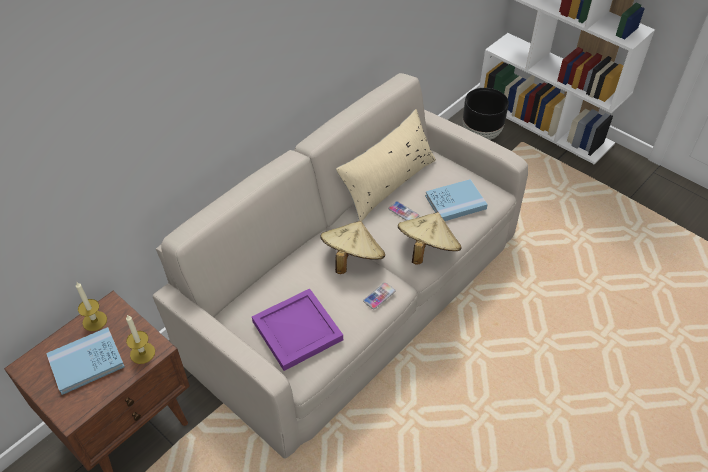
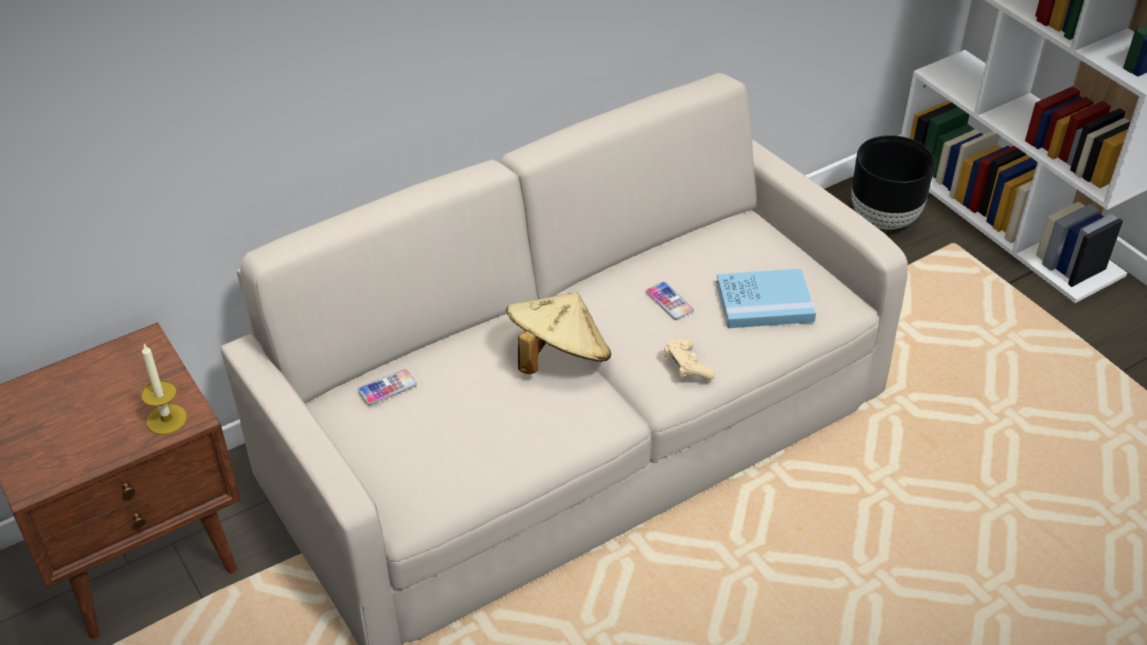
camera: 15 degrees right, 5 degrees down
blue book [46,327,125,395] -> none
candle [76,282,107,331] -> none
purple tray [252,289,343,371] -> none
beige pillow [336,109,436,222] -> none
phone [363,282,396,309] -> phone moved to [358,369,417,405]
beige hat [398,212,461,264] -> beige game controller [664,339,715,380]

